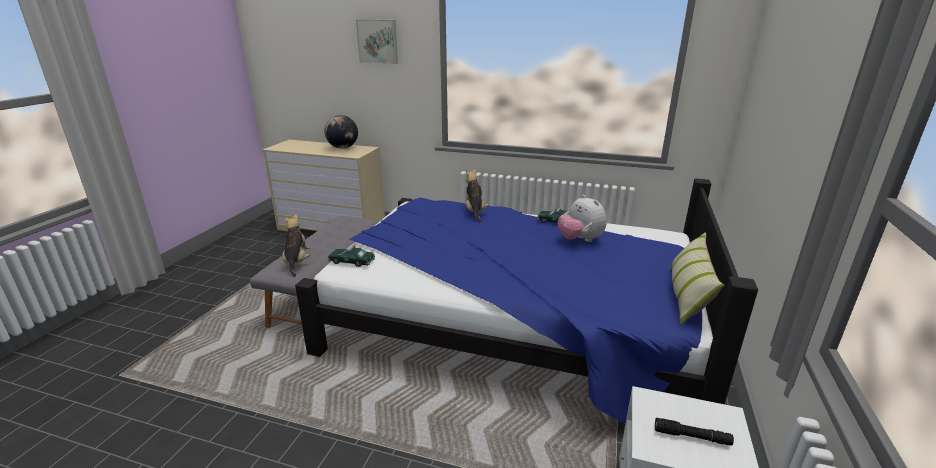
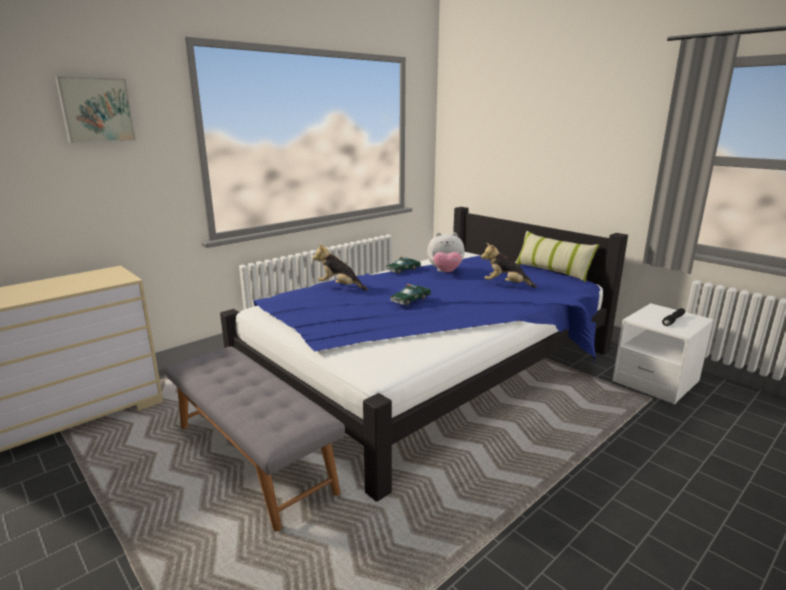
camera: 60 degrees left, 5 degrees down
plush toy [282,214,310,277] -> plush toy moved to [481,243,537,288]
globe [324,115,358,149] -> none
toy car [328,245,375,267] -> toy car moved to [390,284,431,306]

